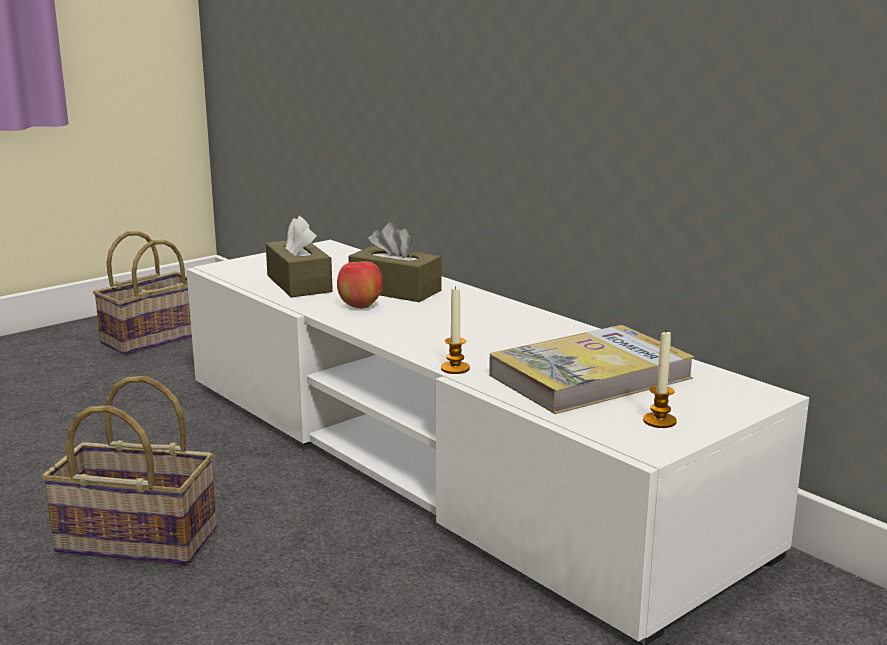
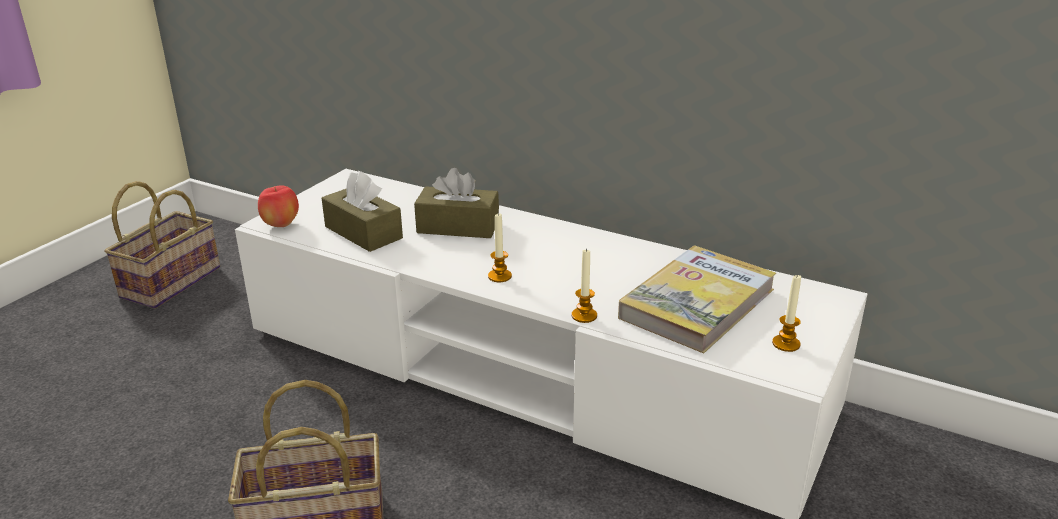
camera: 20 degrees left, 10 degrees up
apple [337,261,383,308] -> apple moved to [258,185,299,227]
none -> candle [488,214,512,282]

